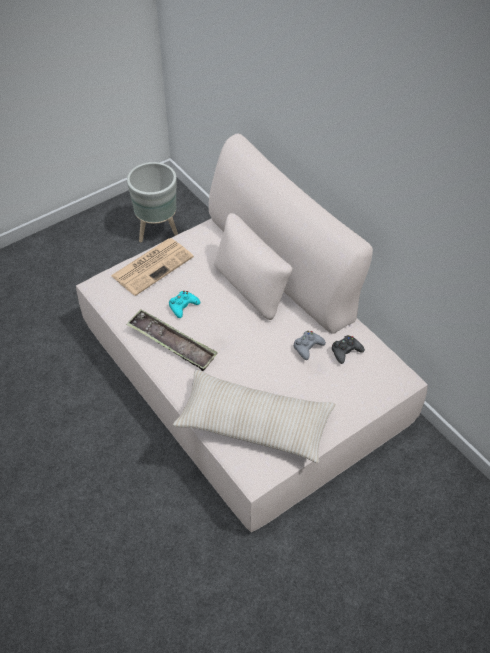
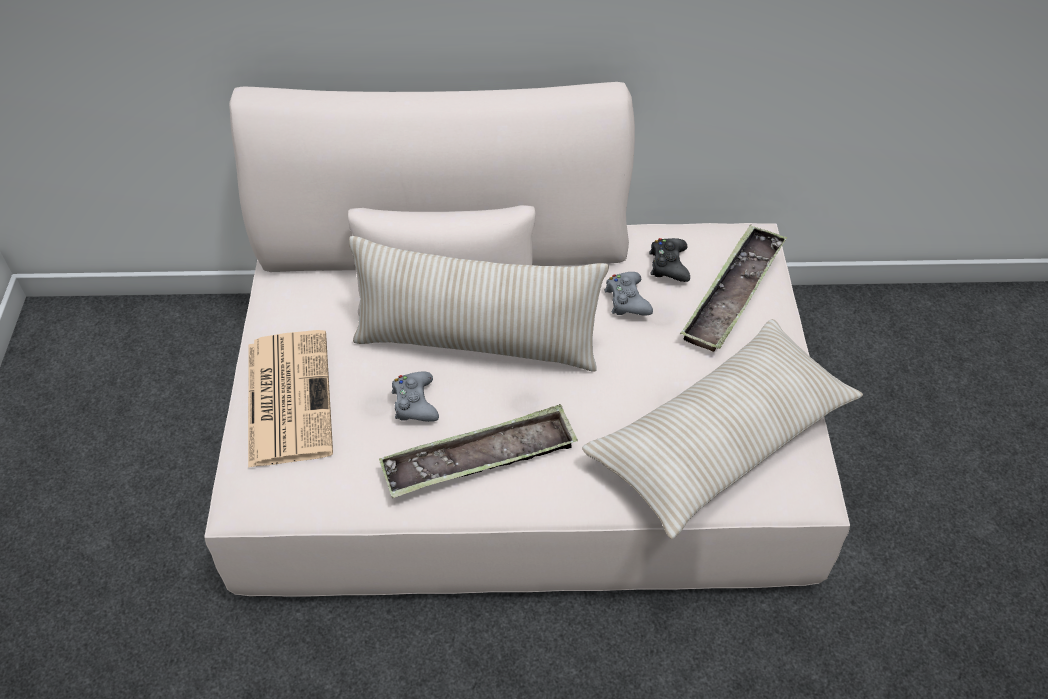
camera: 55 degrees left, 0 degrees up
grey planter [127,162,178,242] -> none
turquoise game controller [169,291,200,318] -> grey game controller [392,372,439,422]
none -> beige pillow [349,236,609,372]
none -> tray [680,225,787,352]

